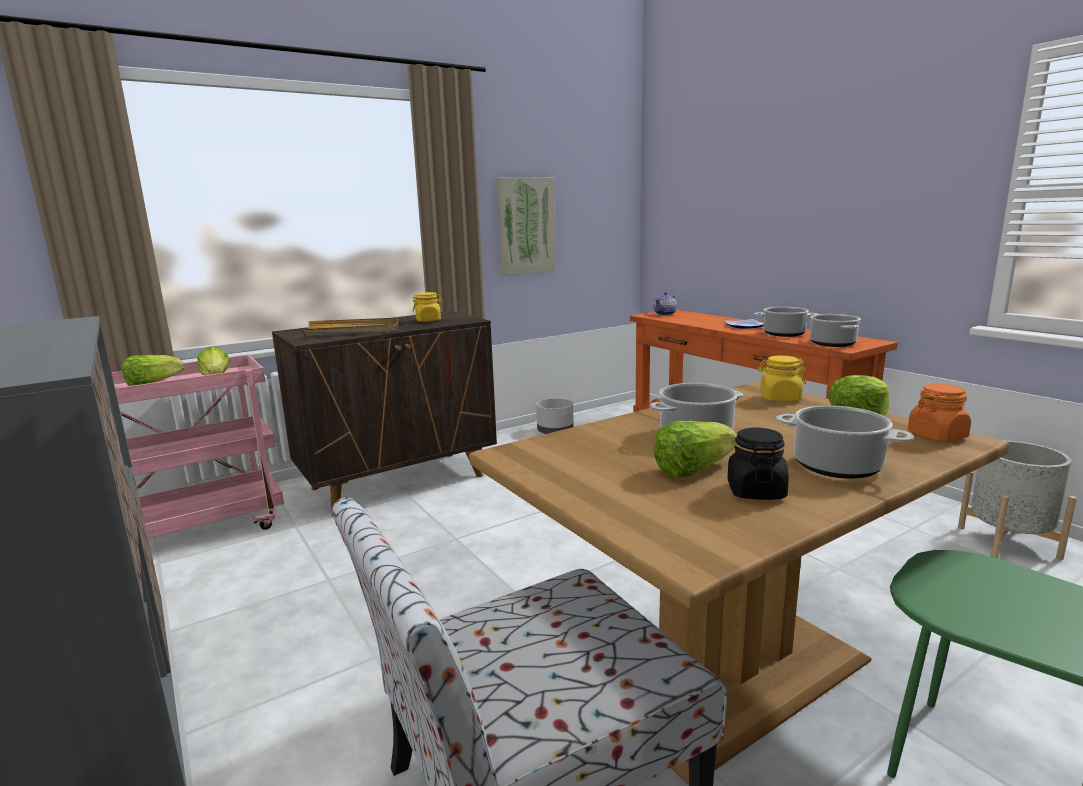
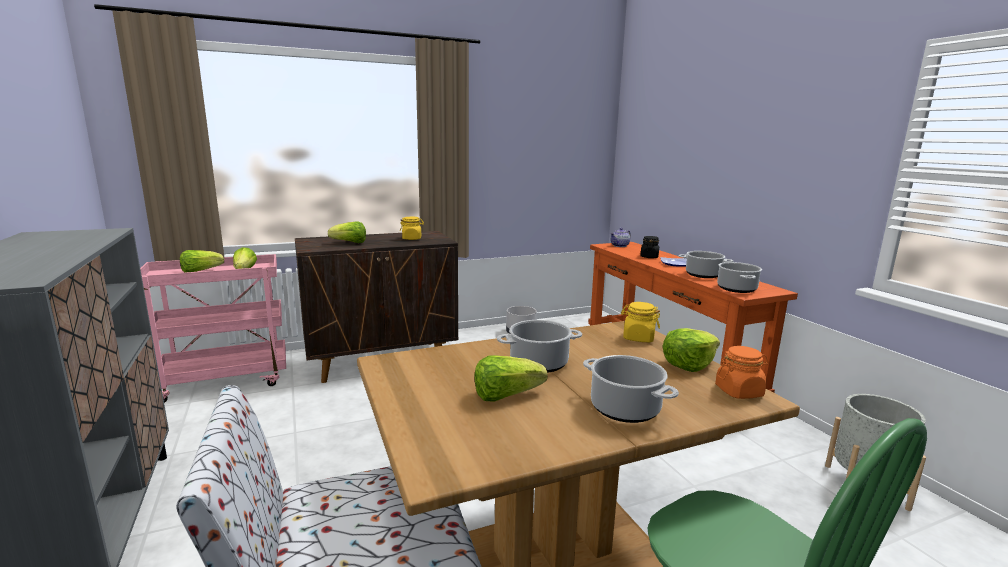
camera: 10 degrees right, 0 degrees up
beige tray [303,318,398,336] -> lettuce [328,221,366,243]
picture [496,177,556,275] -> none
black jar [727,427,789,500] -> black jar moved to [640,236,659,258]

